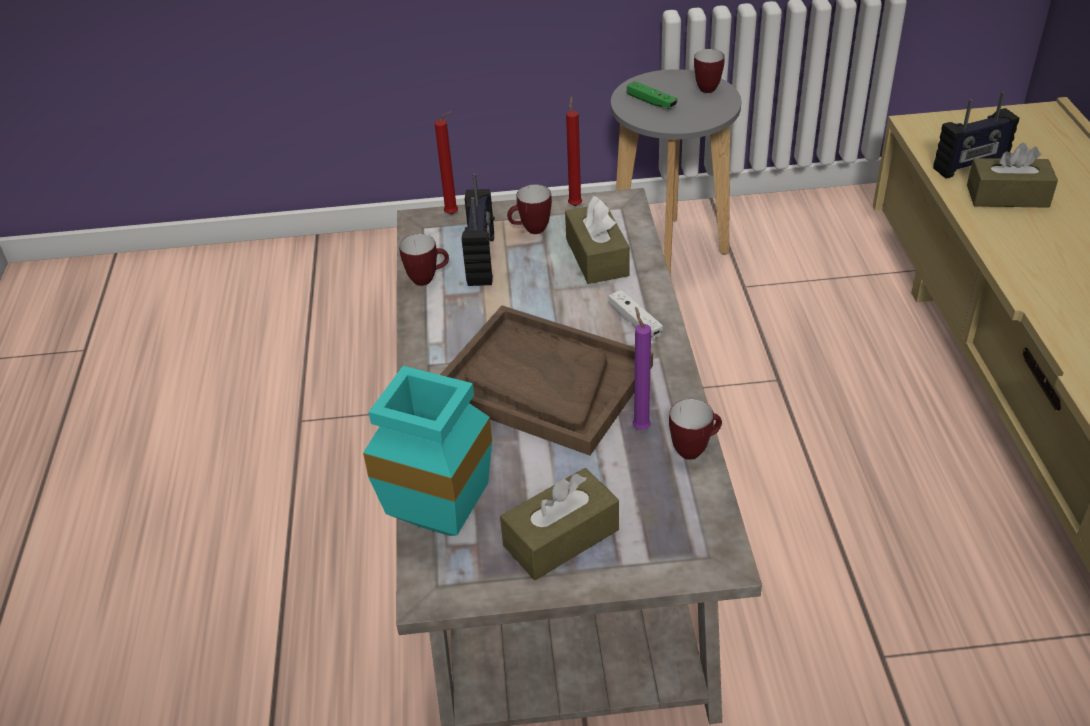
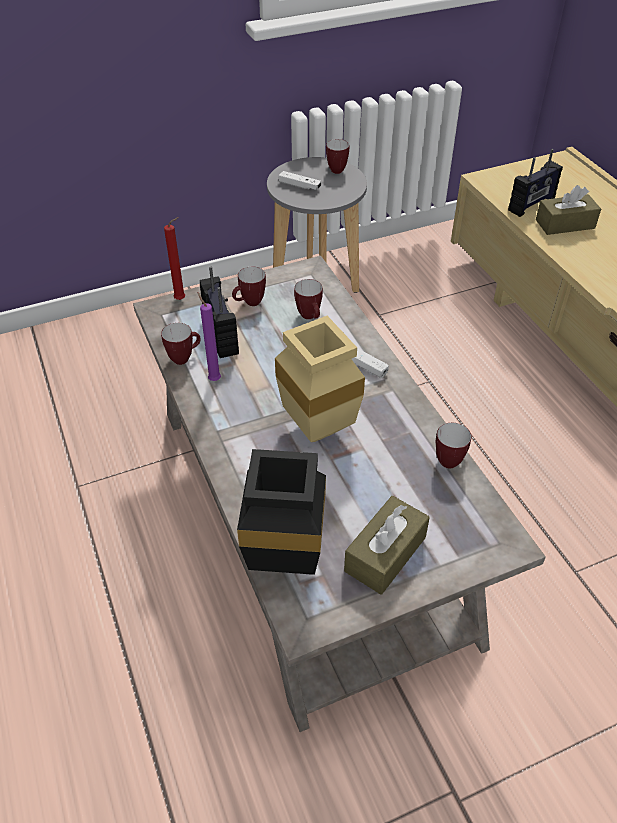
camera: 20 degrees left, 5 degrees up
turquoise vase [363,366,492,536] -> black vase [237,449,326,575]
brown tray [440,306,653,456] -> beige vase [275,316,365,442]
brown tissue box [565,196,630,284] -> mug [294,279,323,319]
red candle [566,96,582,206] -> none
green game controller [627,81,677,109] -> white game controller [278,171,321,190]
purple candle [632,307,651,430] -> purple candle moved to [197,292,221,381]

